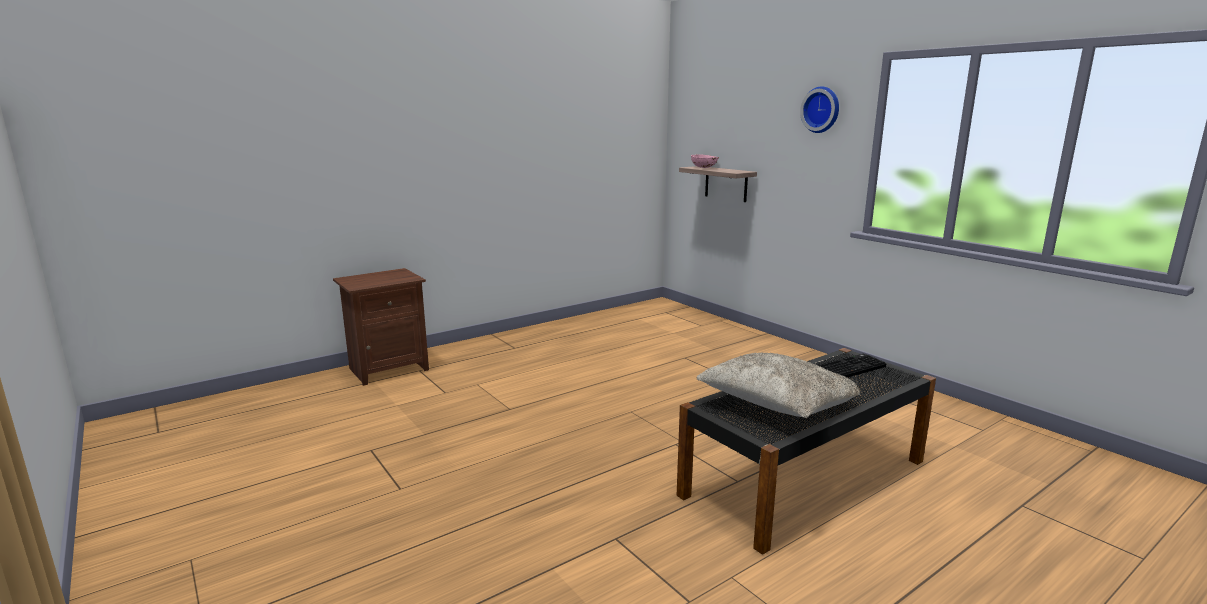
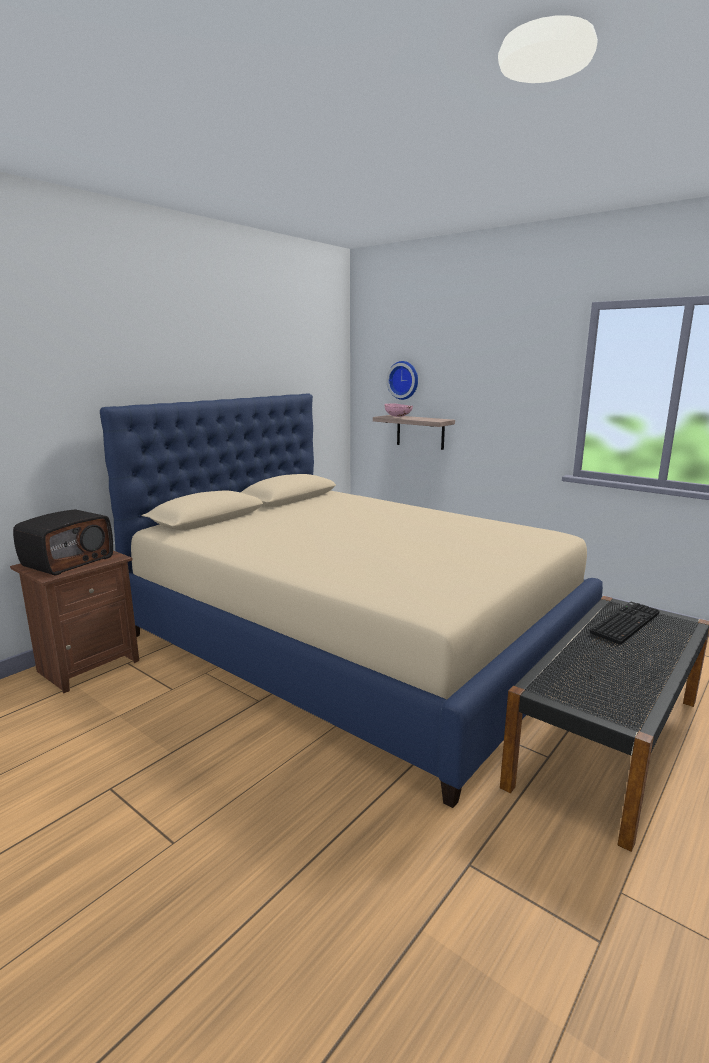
camera: 15 degrees left, 0 degrees up
beige pillow [696,352,860,418] -> none
wall clock [800,86,839,133] -> wall clock moved to [386,361,418,400]
none -> radio [13,510,113,575]
none -> beige bed [100,393,603,808]

